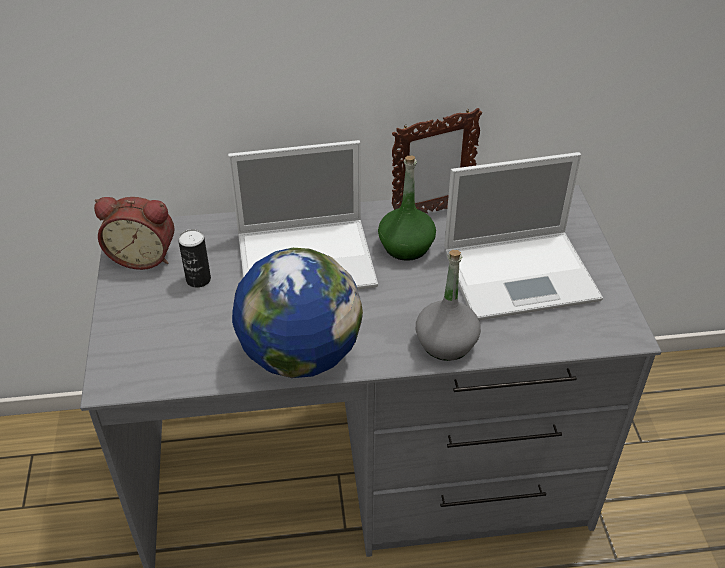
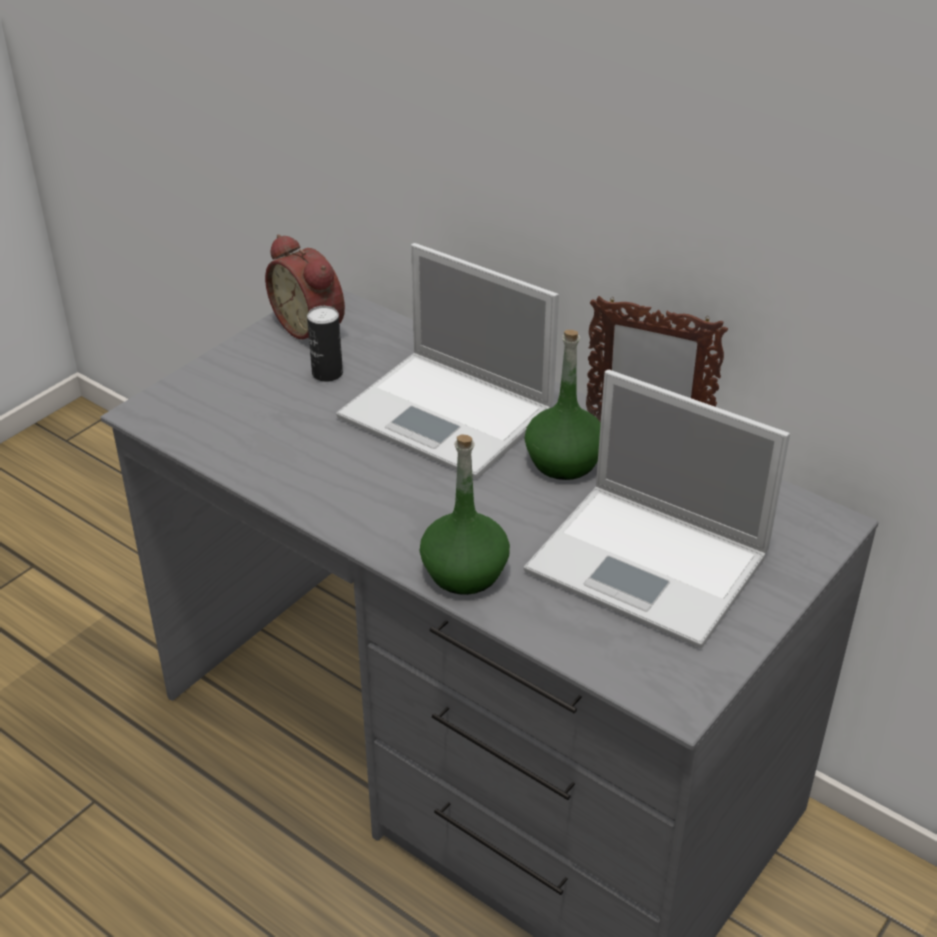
camera: 45 degrees right, 5 degrees down
globe [232,248,363,378] -> none
grey bottle [416,250,481,361] -> green bottle [420,434,510,595]

